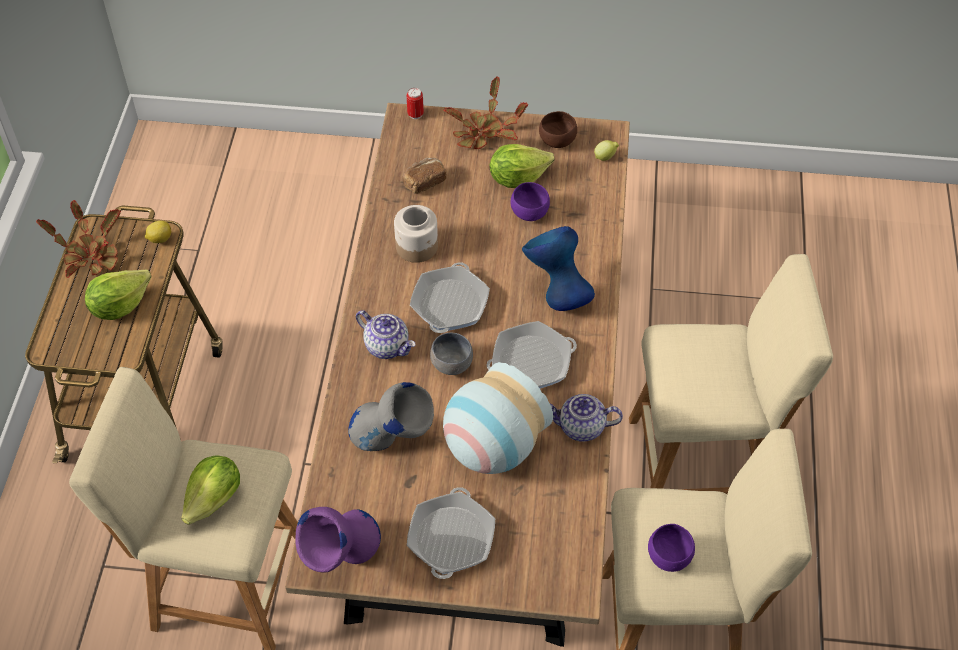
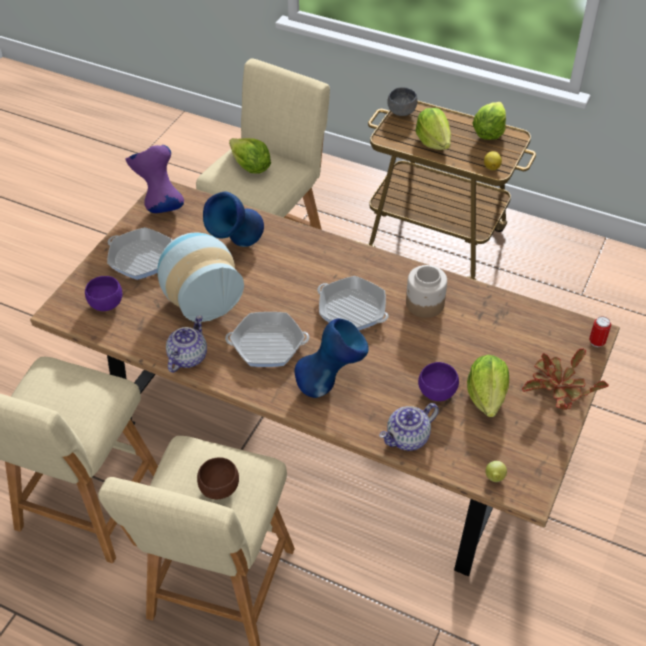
camera: 110 degrees right, 5 degrees down
potted plant [36,200,121,278] -> lettuce [472,102,506,140]
grey vase [348,382,434,451] -> blue vase [203,192,264,247]
teapot [356,310,416,359] -> teapot moved to [379,403,439,451]
bread [402,158,447,194] -> none
grey bowl [430,332,473,375] -> grey bowl moved to [387,87,418,116]
frying pan [487,321,577,389] -> frying pan turned 90 degrees clockwise [225,312,309,367]
brown bowl [539,111,577,148] -> brown bowl moved to [197,457,239,499]
purple bowl [648,524,695,572] -> purple bowl moved to [85,276,122,311]

